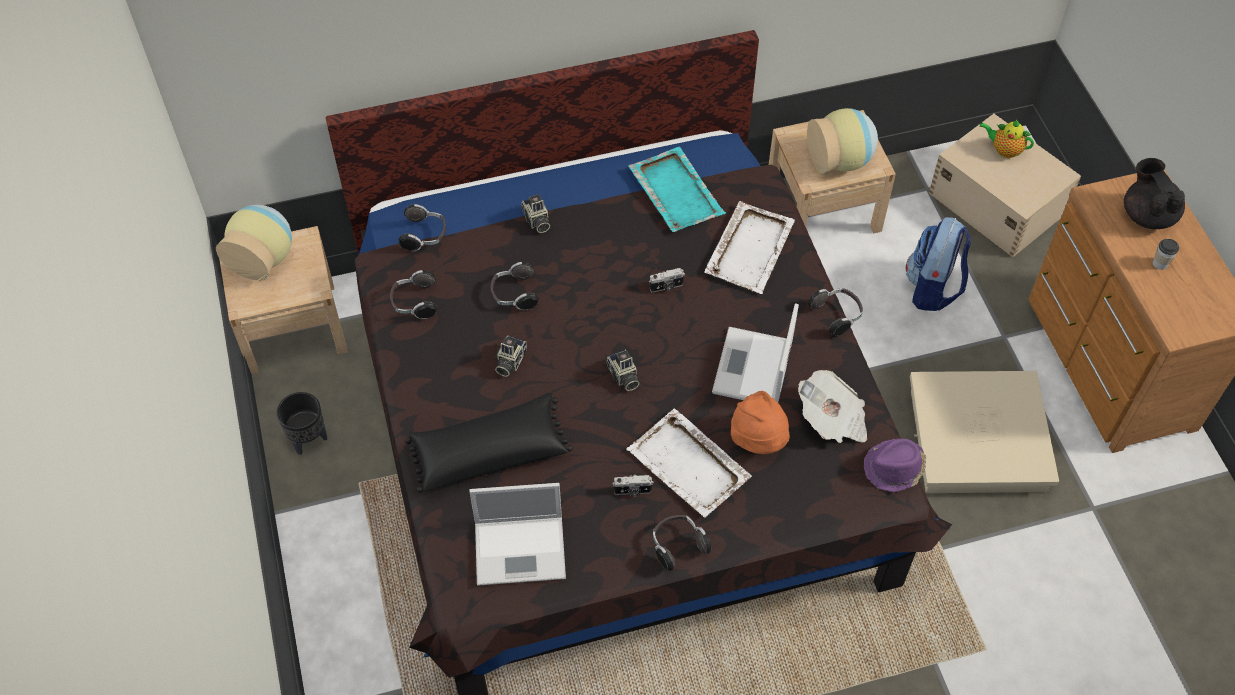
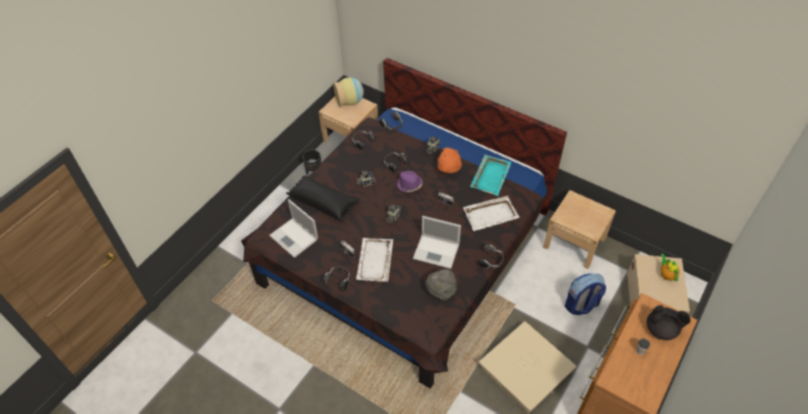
camera: 50 degrees right, 5 degrees down
laptop [712,303,799,402] -> laptop turned 135 degrees counterclockwise [413,216,461,269]
orange hat [731,391,790,454] -> orange hat moved to [438,148,462,173]
newspaper [798,370,867,443] -> grey hat [425,269,457,301]
vase [807,108,878,174] -> none
purple hat [864,439,926,492] -> purple hat moved to [397,171,423,192]
black teapot [1124,158,1185,229] -> black teapot turned 75 degrees clockwise [647,305,691,340]

